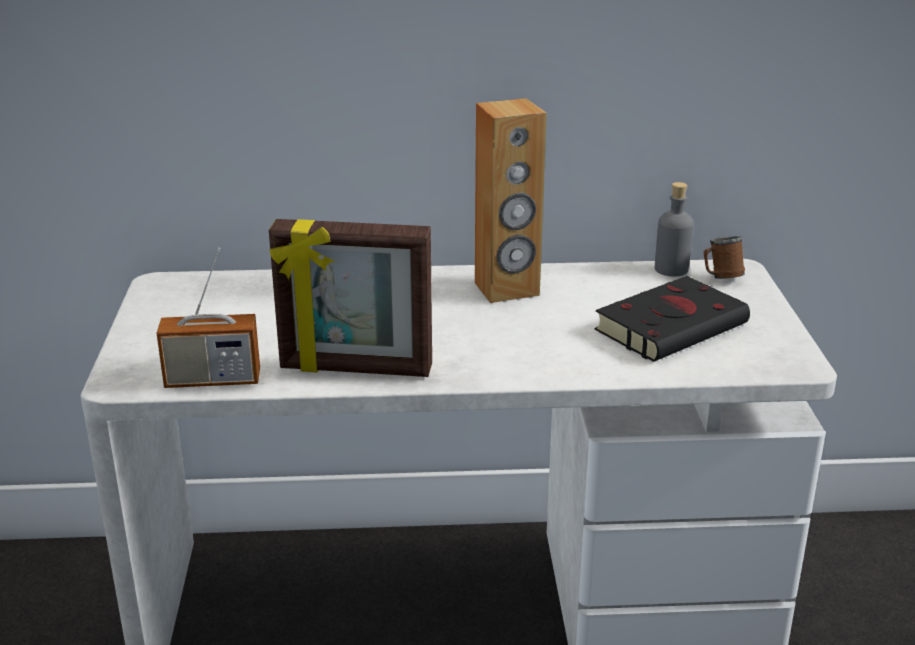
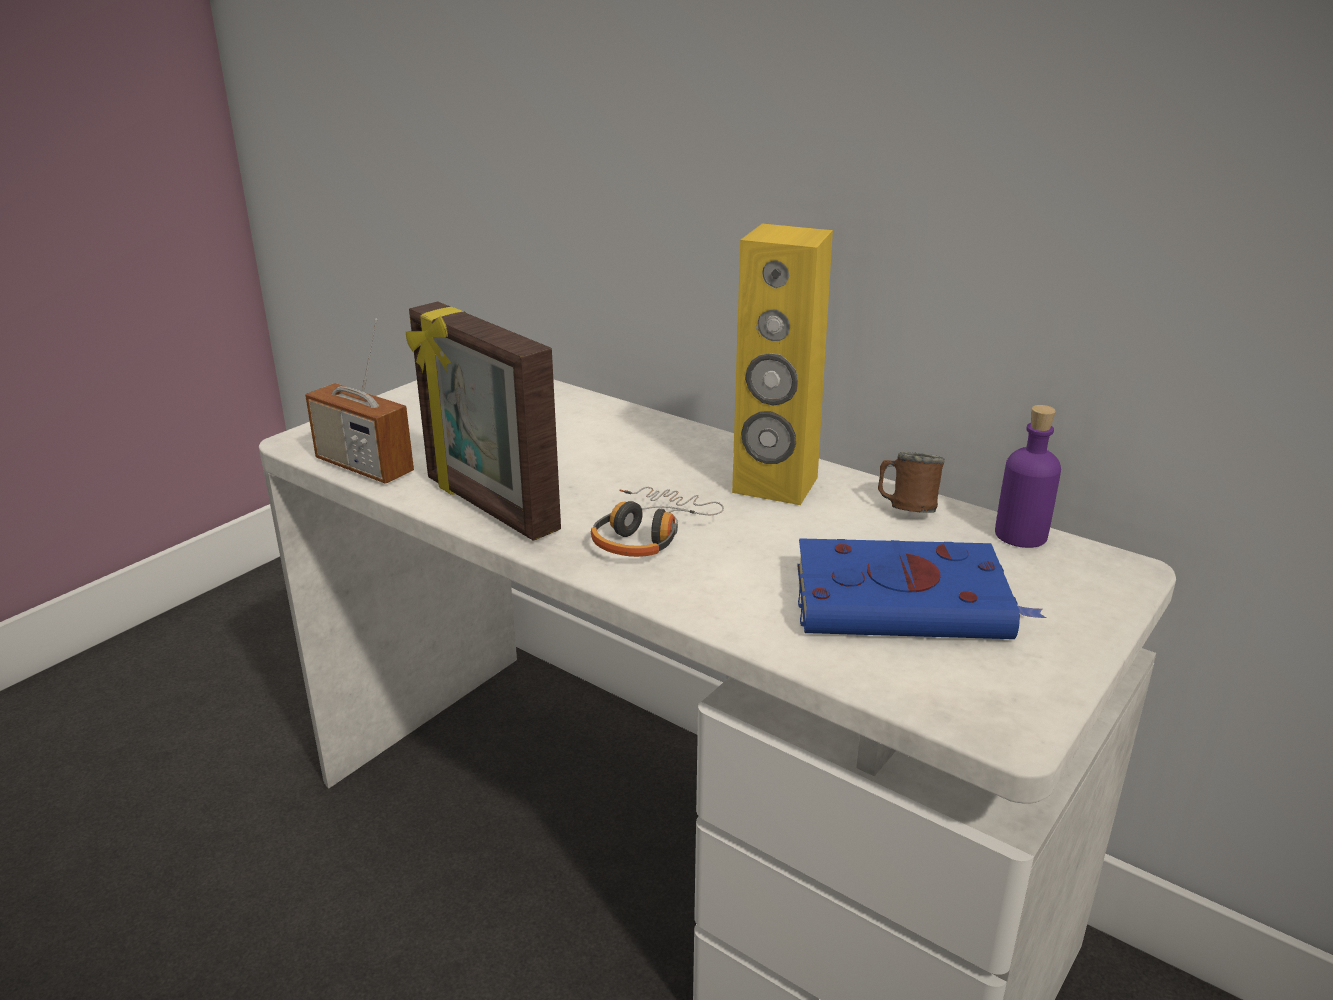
camera: 40 degrees right, 0 degrees up
brown speaker [475,98,547,303] -> yellow speaker [732,224,833,505]
black book [595,276,750,362] -> blue book [797,538,1046,639]
grey bottle [655,182,693,277] -> purple bottle [995,405,1061,548]
brown mug [703,236,745,279] -> brown mug moved to [878,452,945,513]
none -> headphones [591,487,724,557]

